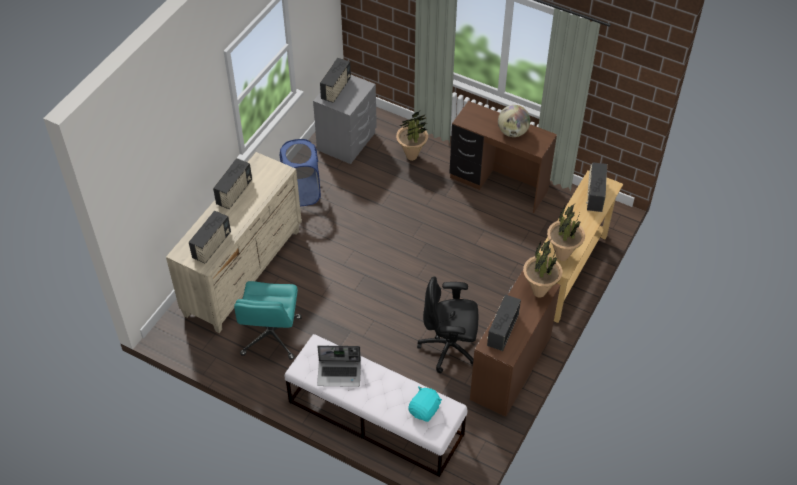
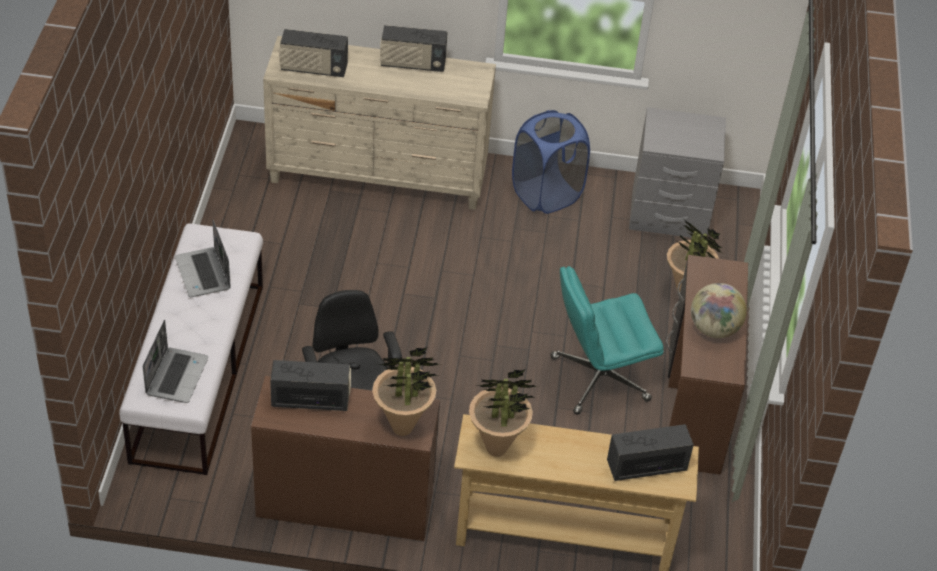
camera: 65 degrees right, 5 degrees down
turquoise office chair [234,281,302,360] -> turquoise office chair moved to [550,266,664,415]
radio [320,58,351,103] -> none
turquoise plush toy [408,386,442,422] -> laptop [143,320,208,403]

